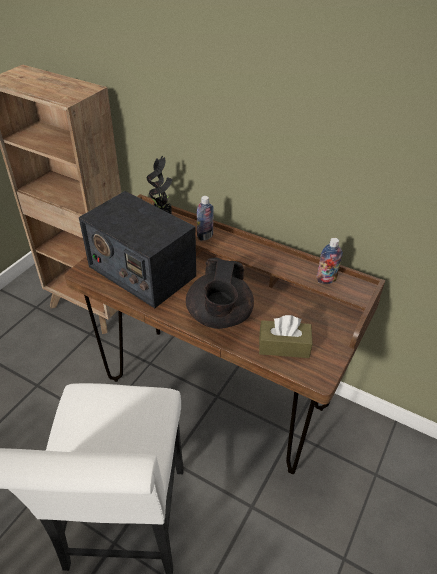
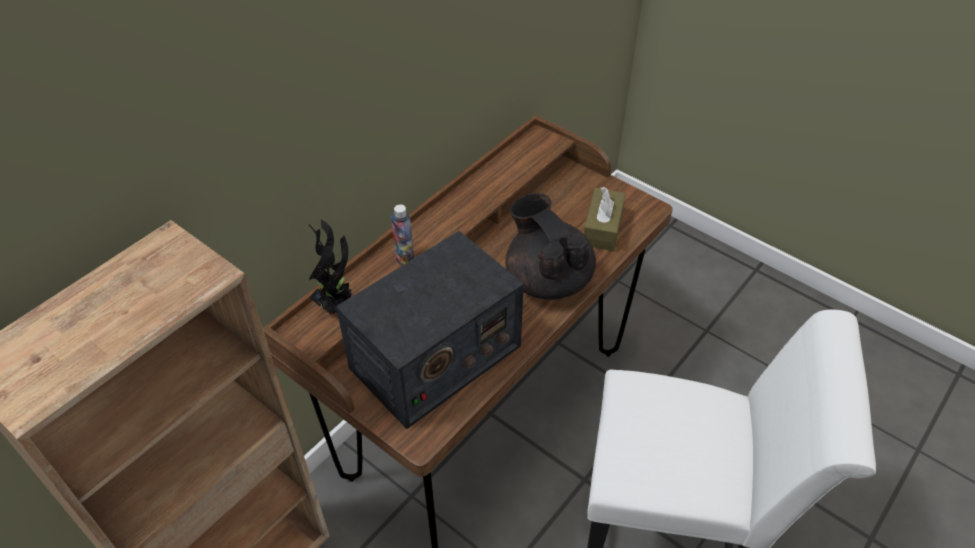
camera: 80 degrees left, 5 degrees up
black teapot [186,257,254,329] -> black teapot turned 135 degrees counterclockwise [505,193,596,300]
bottle [316,238,343,284] -> none

